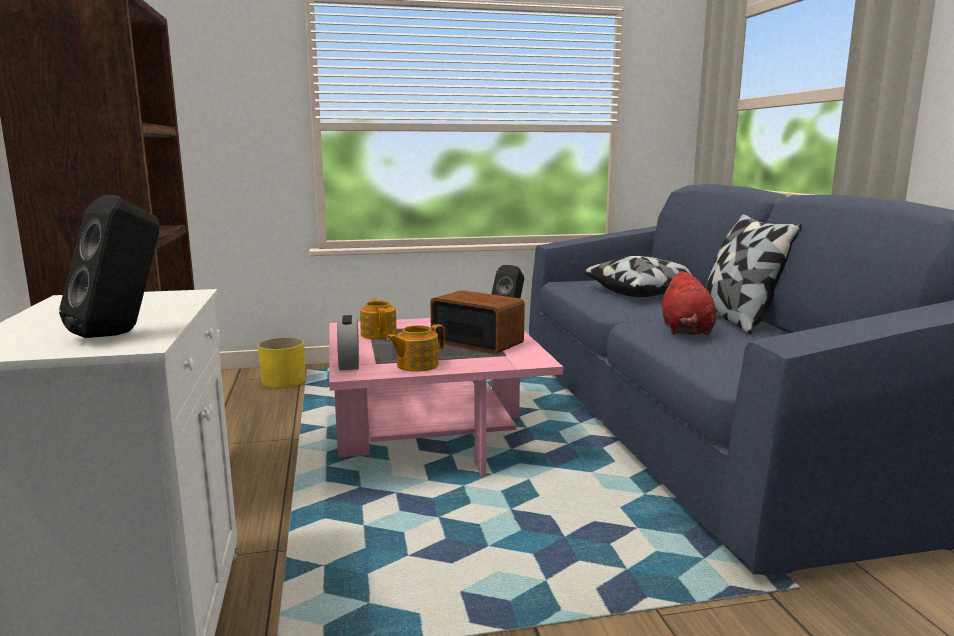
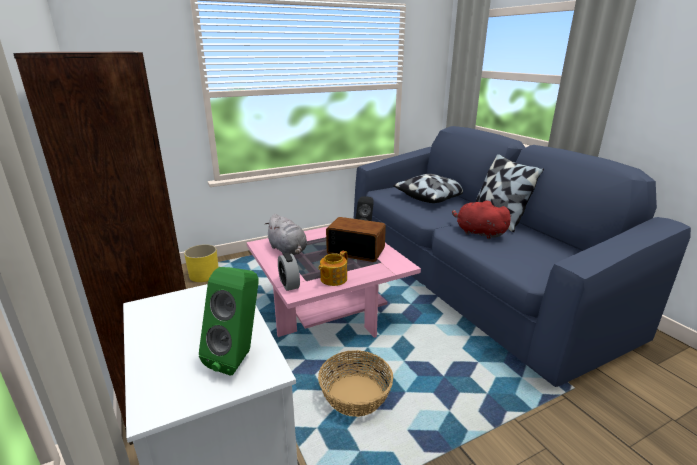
camera: 15 degrees left, 10 degrees up
black speaker [59,195,159,338] -> green speaker [199,267,259,376]
teapot [360,298,397,339] -> grey plush toy [264,214,307,255]
red plush toy [662,271,716,336] -> red plush toy turned 135 degrees clockwise [452,201,512,239]
none -> basket [318,350,393,417]

